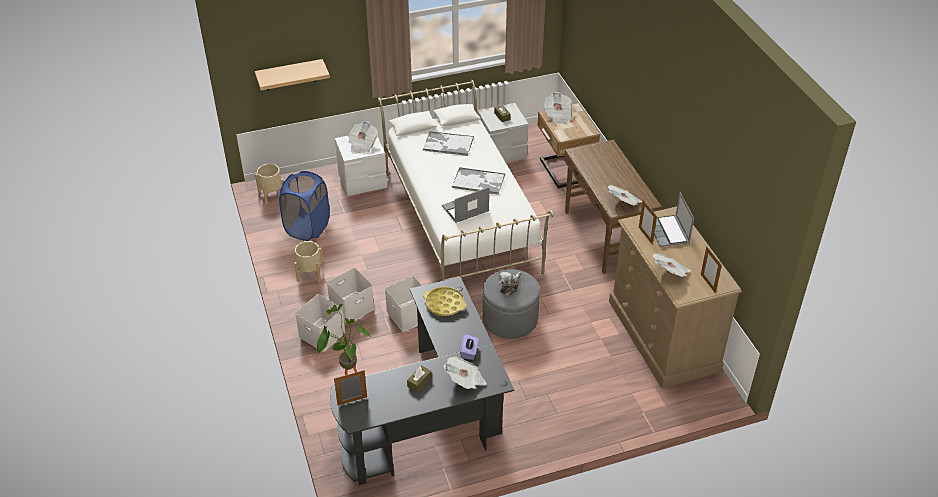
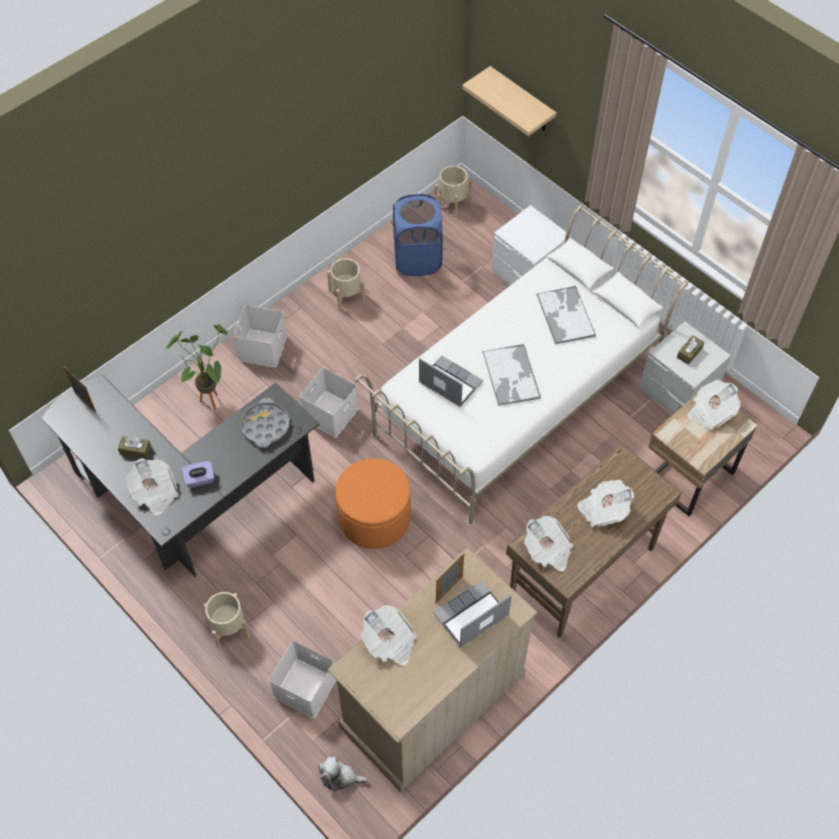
camera: 65 degrees right, 15 degrees up
white storage box [327,268,374,323] -> white storage box moved to [269,641,336,718]
newspaper [348,121,378,154] -> newspaper moved to [577,480,634,527]
yellow tray [423,287,466,316] -> grey tray [240,398,289,447]
grey ottoman [483,269,540,339] -> orange ottoman [335,458,411,549]
plush toy [498,272,521,296] -> plush toy moved to [318,757,368,791]
picture frame [701,246,722,293] -> none
none -> beige planter [203,592,250,648]

